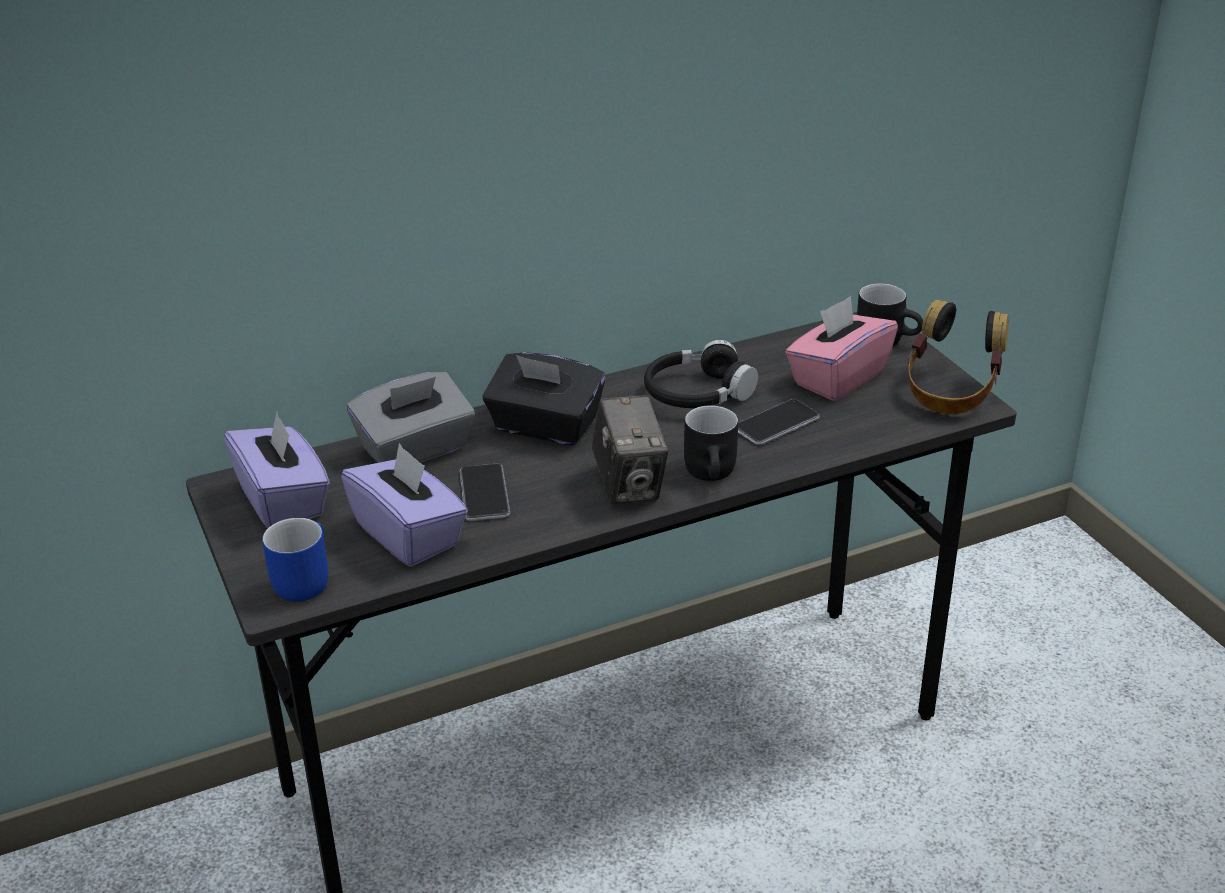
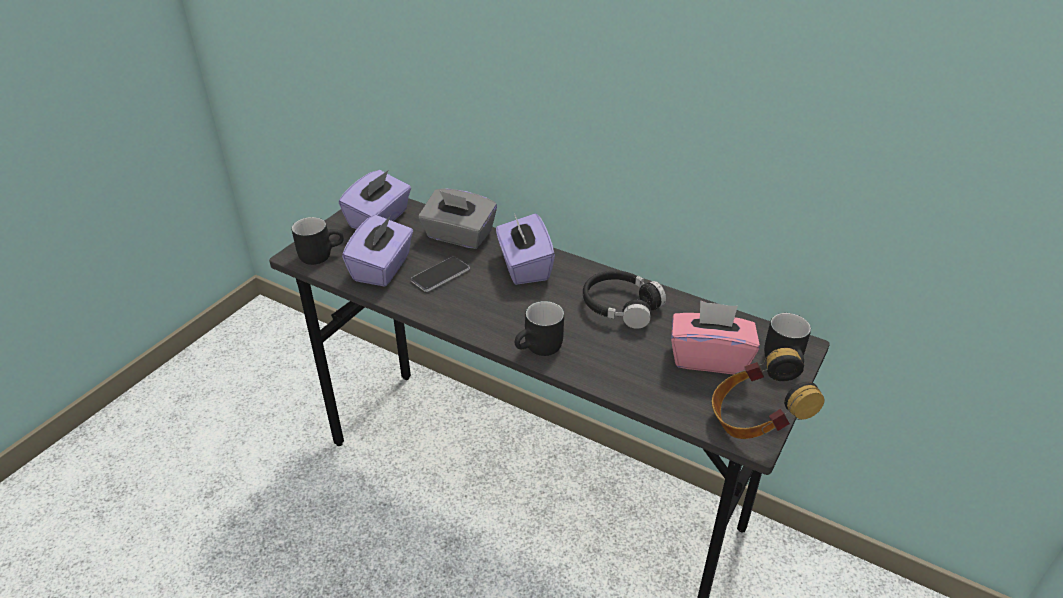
camera: 55 degrees right, 5 degrees up
blue mug [262,518,328,602] -> black mug [292,217,344,265]
black tissue box [483,352,605,445] -> purple tissue box [496,213,555,285]
camera [592,395,668,505] -> none
phone [738,399,820,445] -> none

